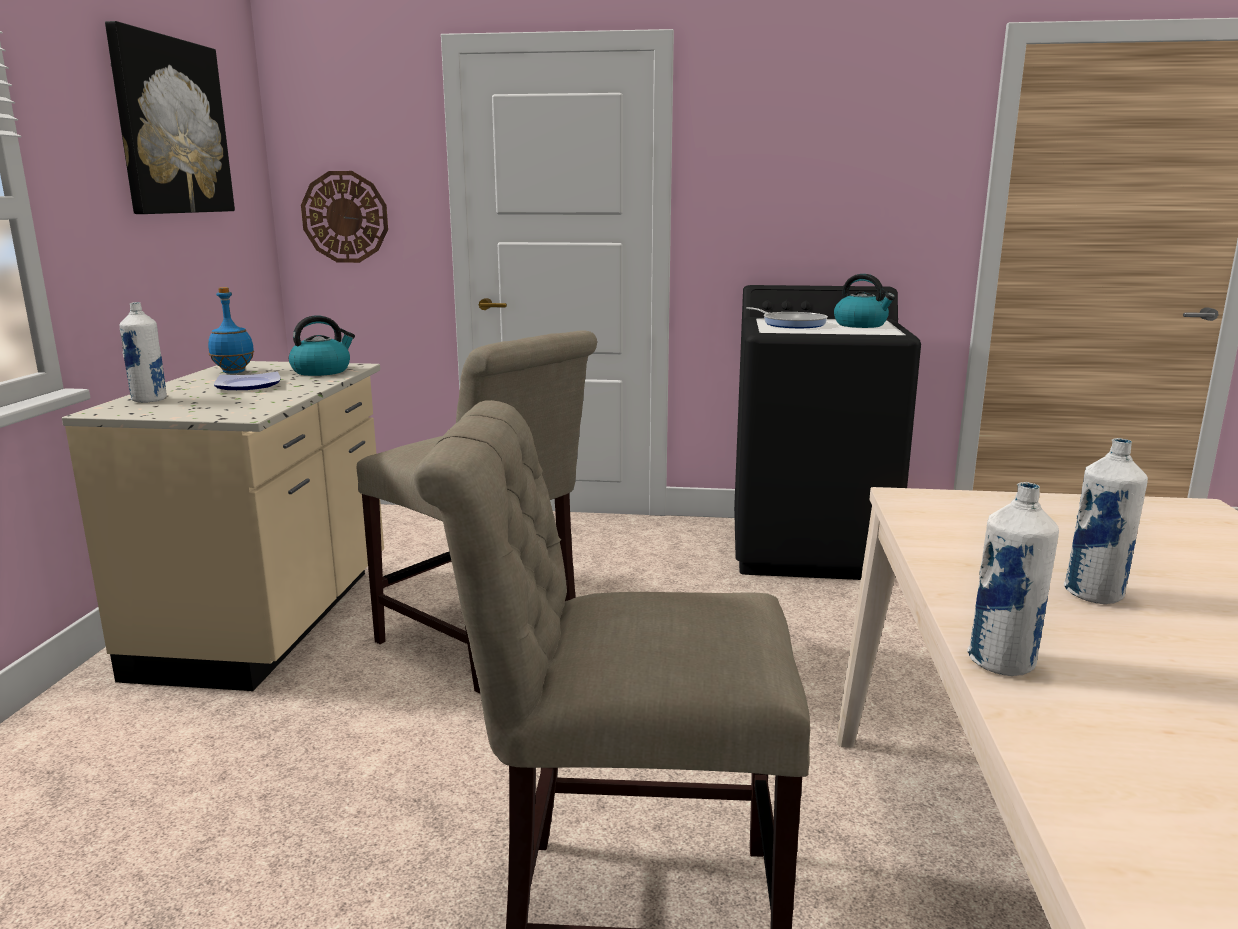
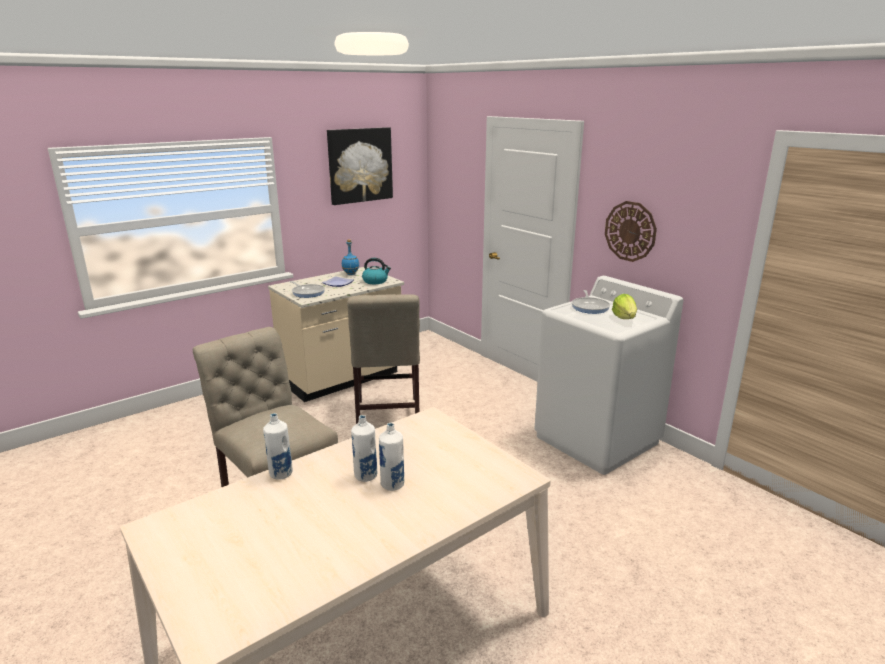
camera: 45 degrees right, 5 degrees up
white bottle [120,302,167,403] -> white bottle moved to [379,423,404,491]
wall clock [301,171,388,263] -> wall clock moved to [605,201,657,262]
black washing machine [734,285,921,580] -> white washing machine [535,276,683,475]
kettle [834,274,895,328] -> lettuce [612,294,637,319]
none -> frying pan [290,281,325,298]

